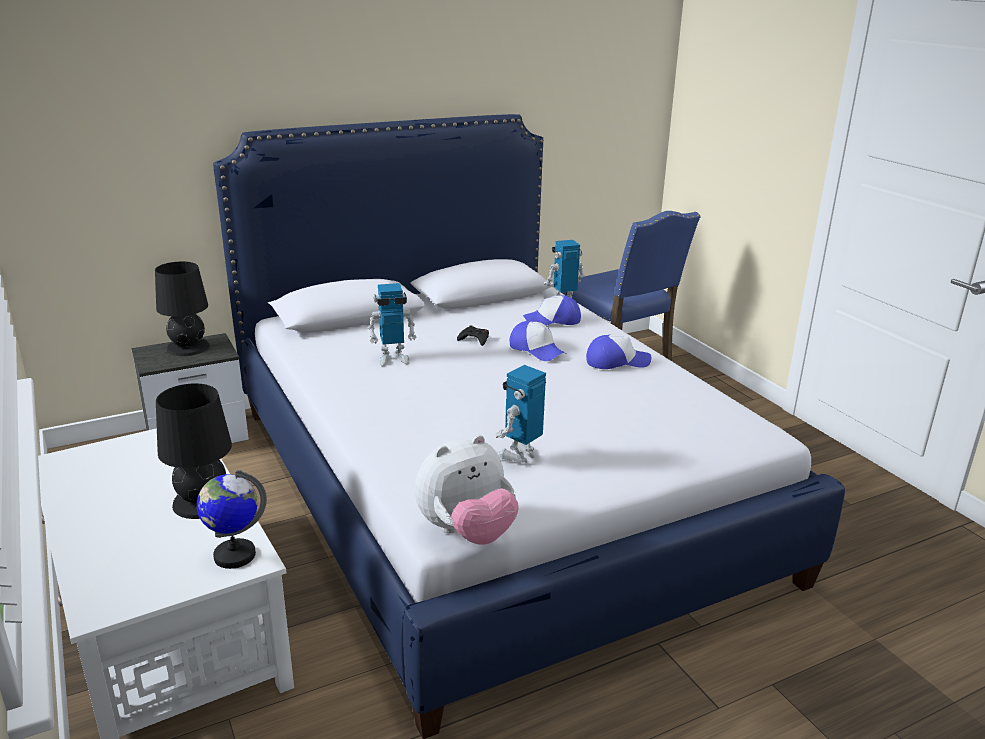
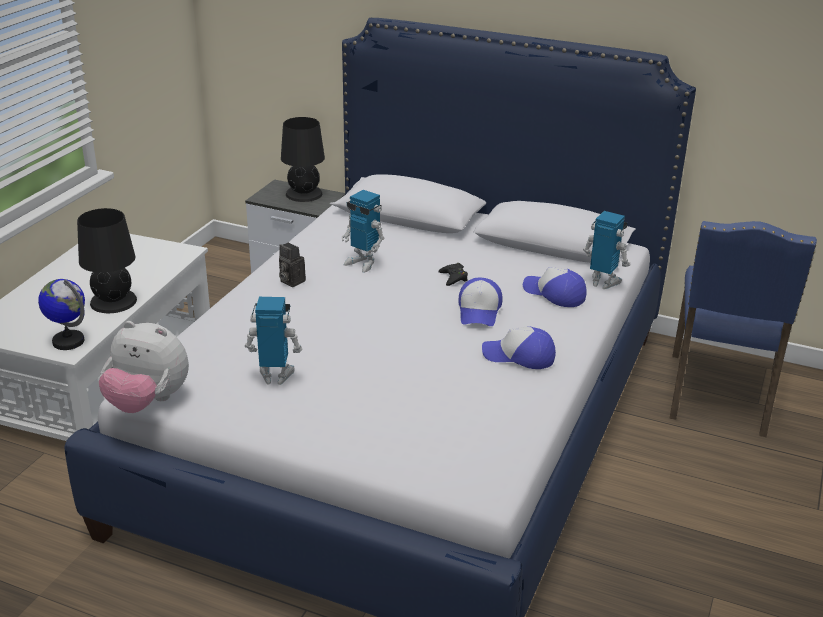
camera: 50 degrees right, 5 degrees up
cap [586,334,651,369] -> cap turned 150 degrees clockwise [482,326,556,369]
none -> camera [279,242,306,287]

